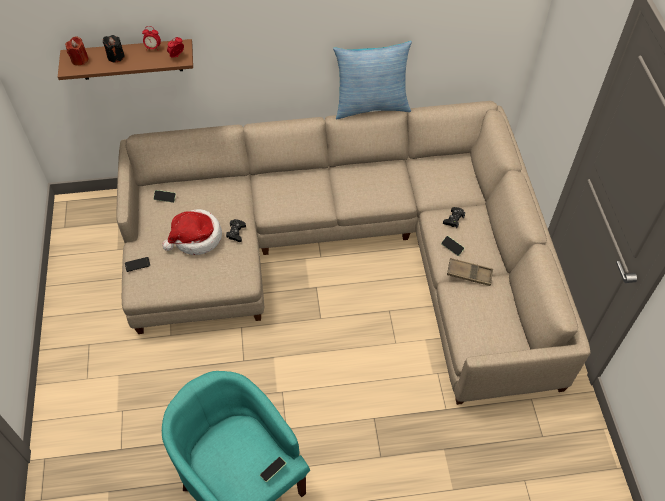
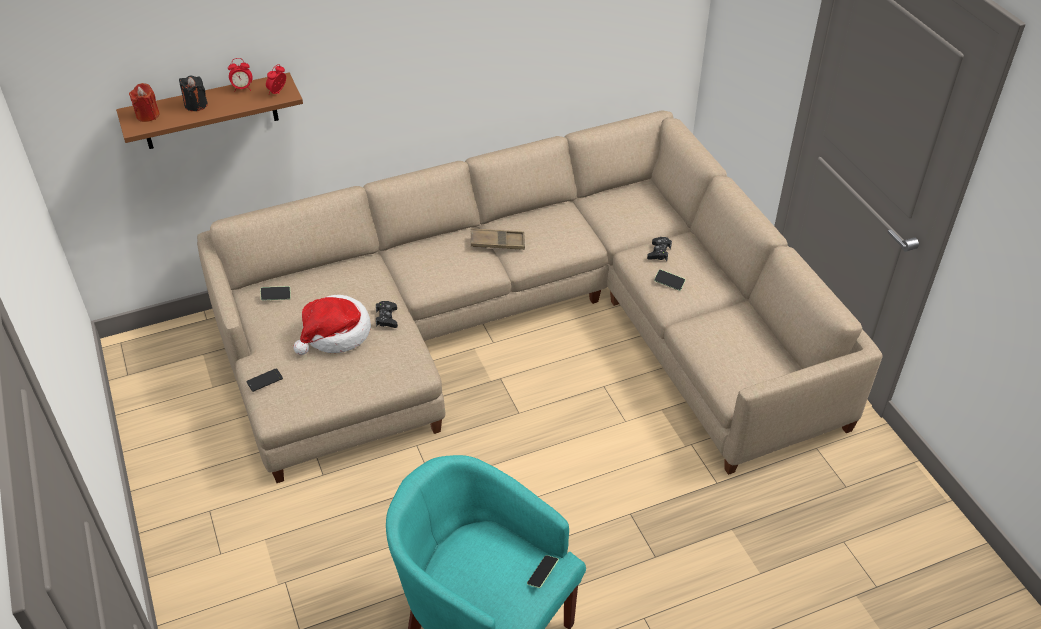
camera: 15 degrees left, 10 degrees down
pillow [333,41,412,119] -> none
brown tray [447,258,493,286] -> brown tray moved to [471,228,525,250]

